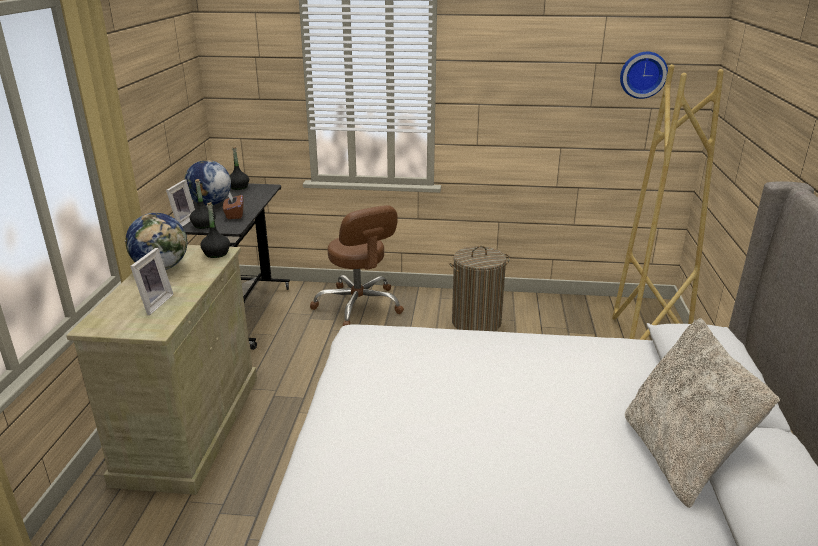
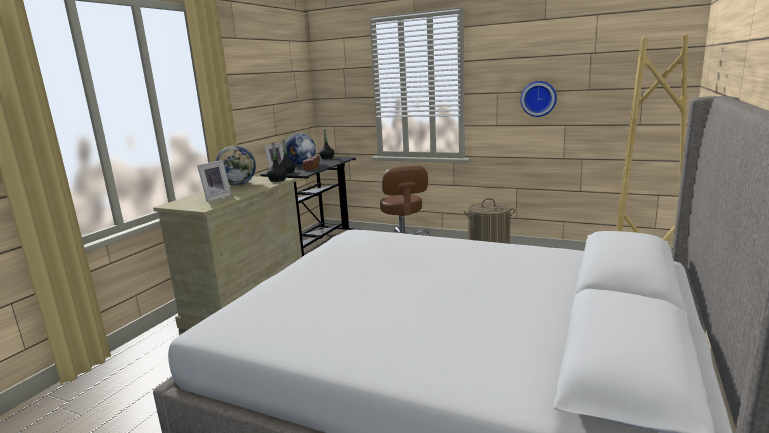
camera: 20 degrees right, 10 degrees down
wall clock [620,52,668,99] -> wall clock moved to [520,81,557,117]
beige pillow [625,318,780,508] -> none

